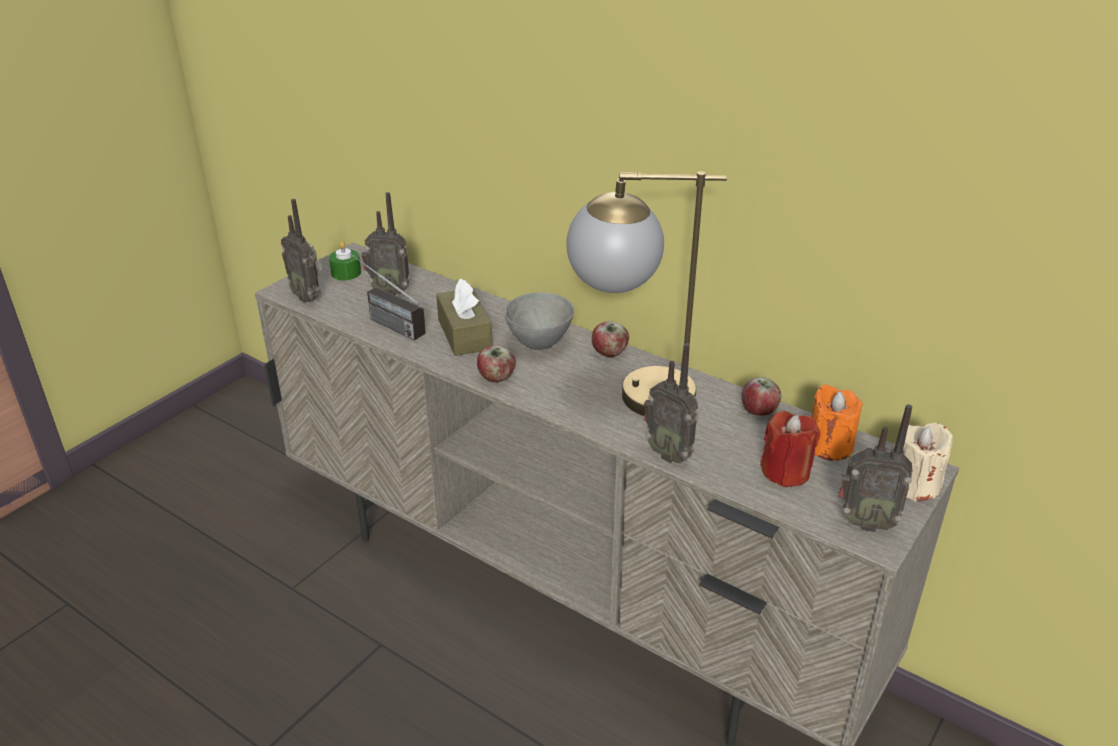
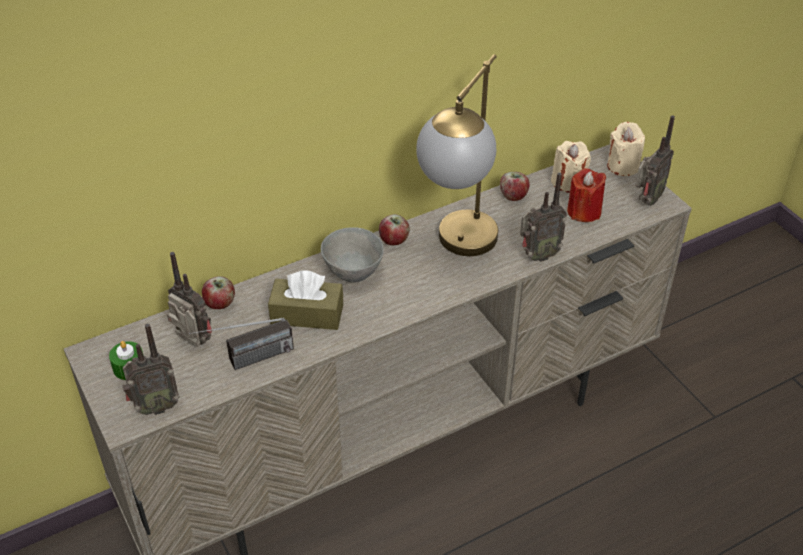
camera: 65 degrees left, 10 degrees up
radio [361,192,410,295] -> radio turned 90 degrees counterclockwise [167,252,212,347]
apple [477,345,516,382] -> apple moved to [202,276,235,309]
orange candle [812,384,863,461] -> beige candle [551,141,591,192]

